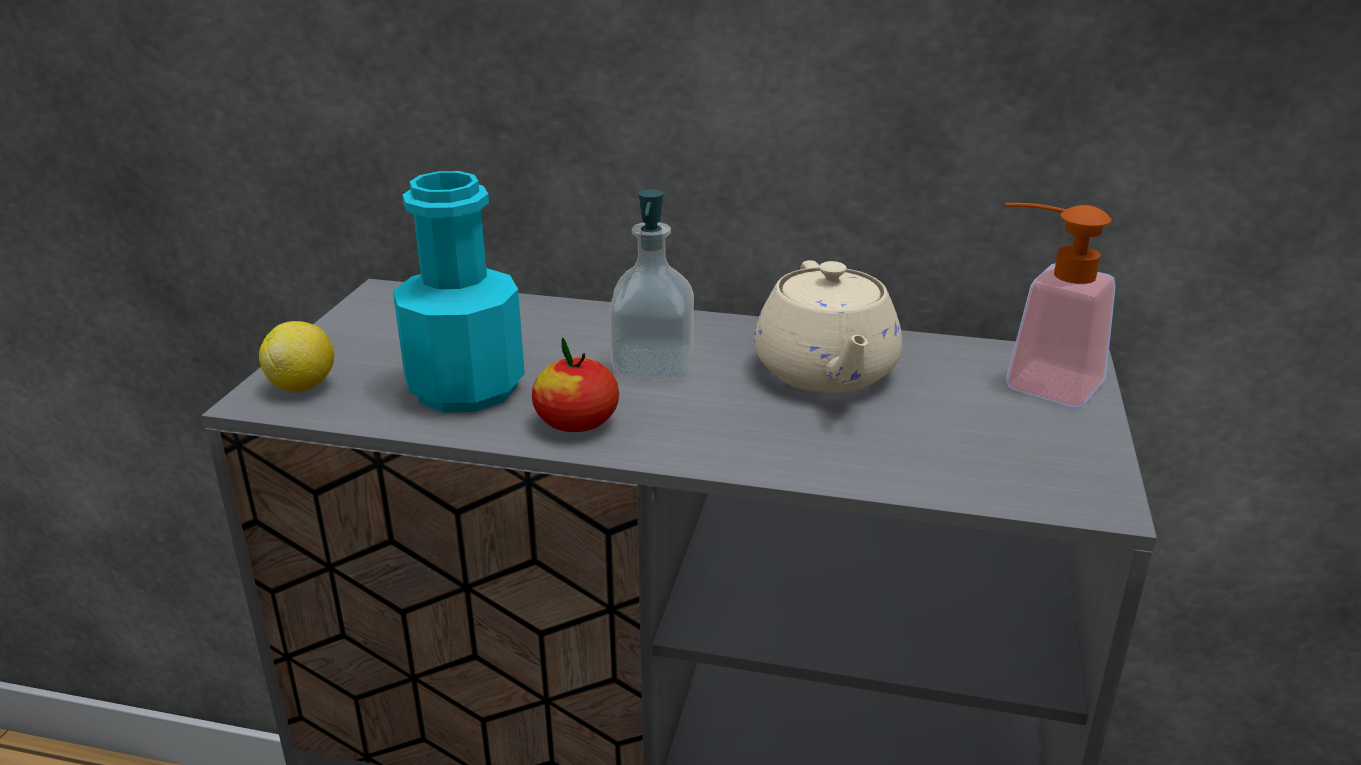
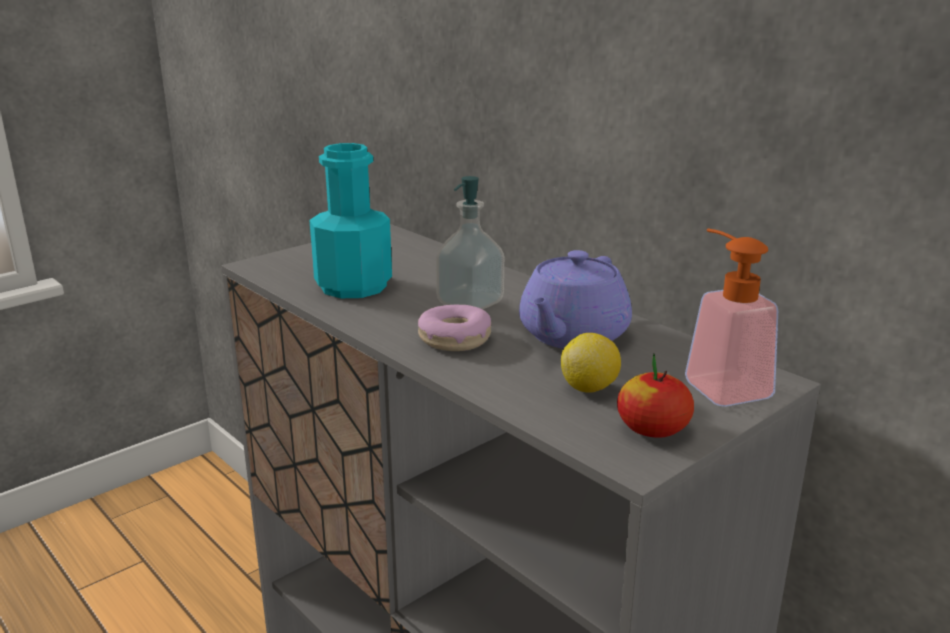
camera: 35 degrees right, 5 degrees down
lemon [259,321,334,392] -> lemon moved to [561,333,621,393]
apple [532,338,619,432] -> apple moved to [617,354,694,438]
beige teapot [754,260,902,393] -> purple teapot [519,250,632,349]
none -> donut [418,305,491,351]

